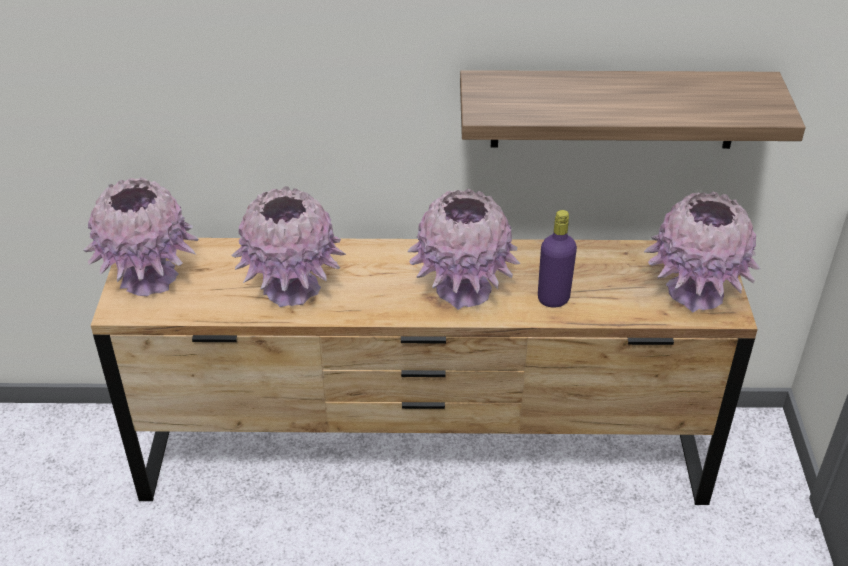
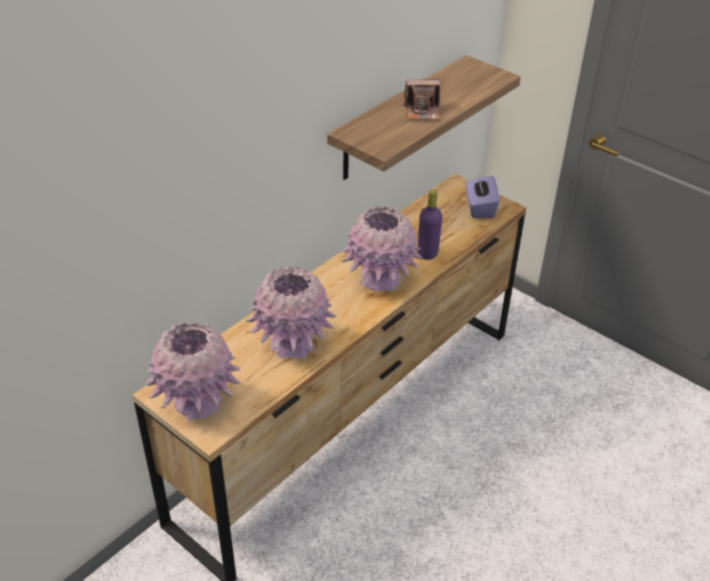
camera: 50 degrees left, 0 degrees up
pink vase [644,192,761,312] -> purple tissue box [466,176,499,218]
none -> camera [404,79,440,120]

